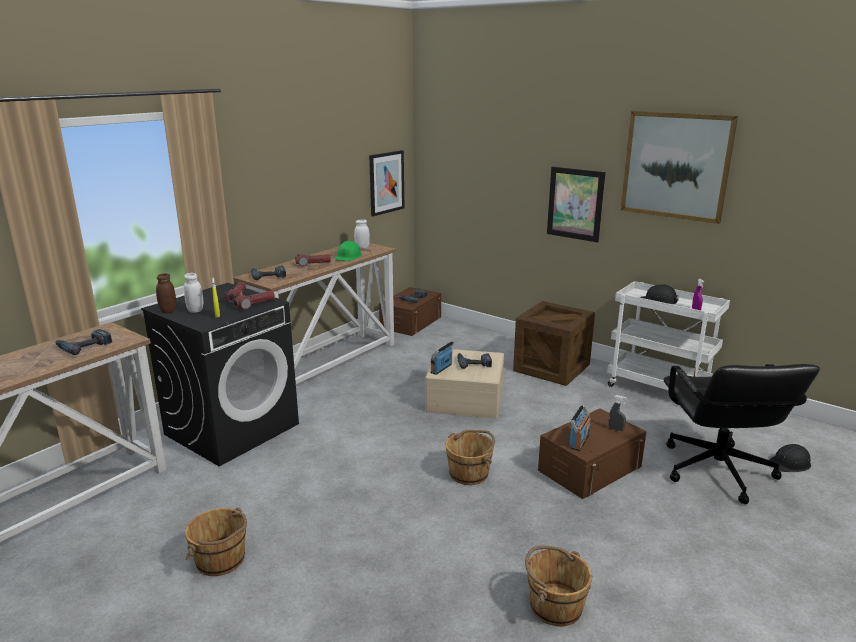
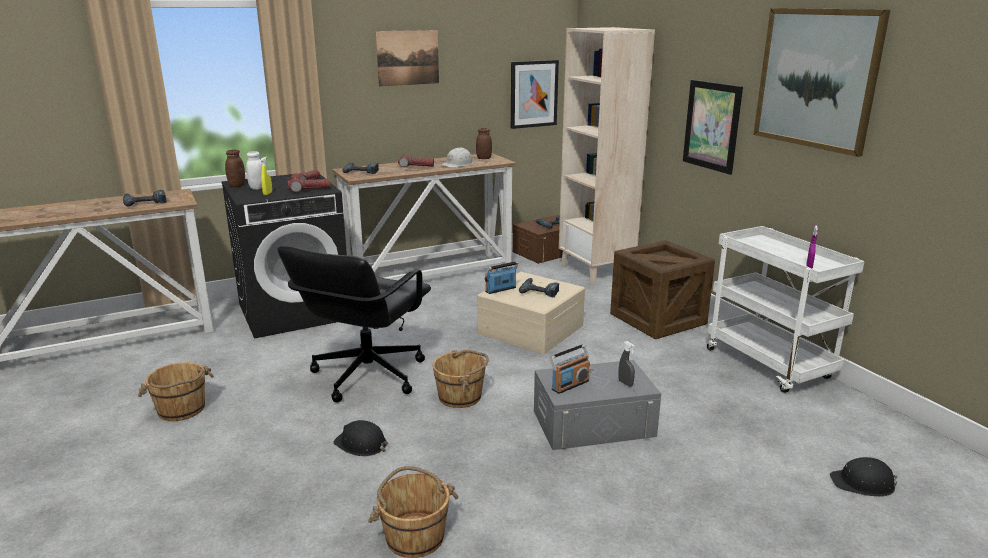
camera: 25 degrees right, 0 degrees up
green hard hat [336,241,362,261] -> white hard hat [442,147,473,167]
white jar [354,219,370,249] -> brown jar [476,128,492,159]
brown storage box [538,409,646,499] -> grey storage box [534,360,661,450]
black hard hat [640,284,679,304] -> black hard hat moved to [333,420,388,457]
black office chair [664,364,820,504] -> black office chair moved to [277,246,431,402]
none -> picture [375,30,439,87]
none -> beige bookcase [559,27,655,284]

